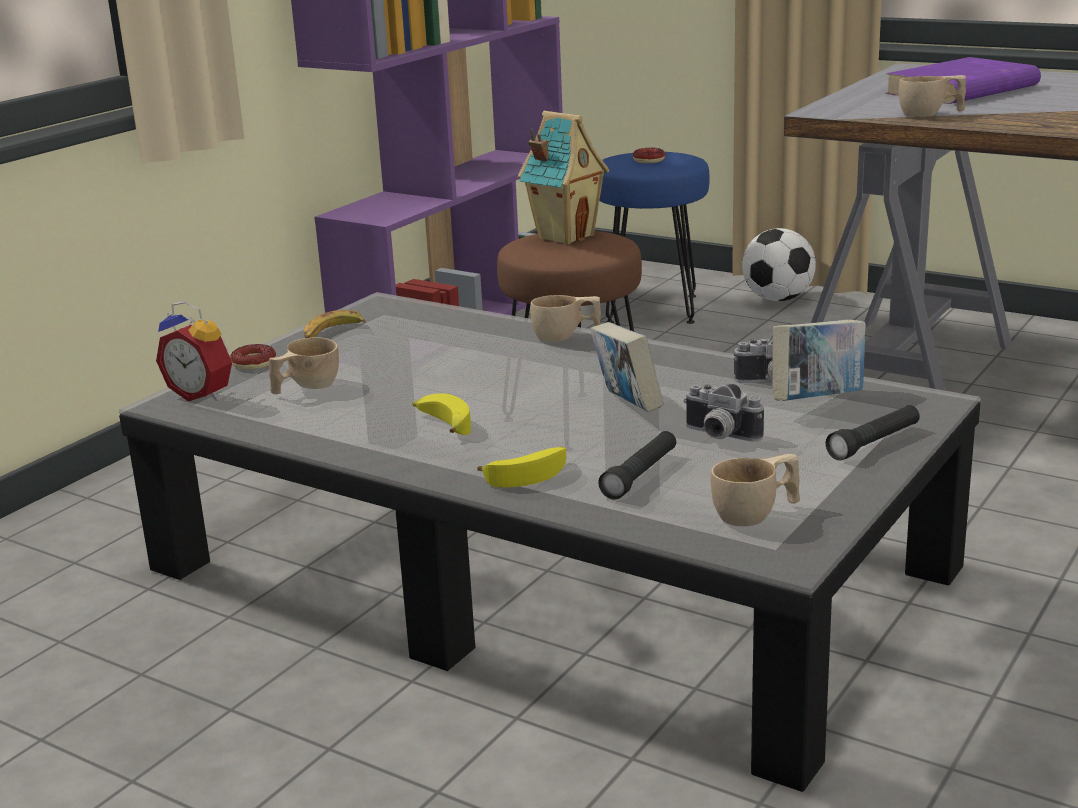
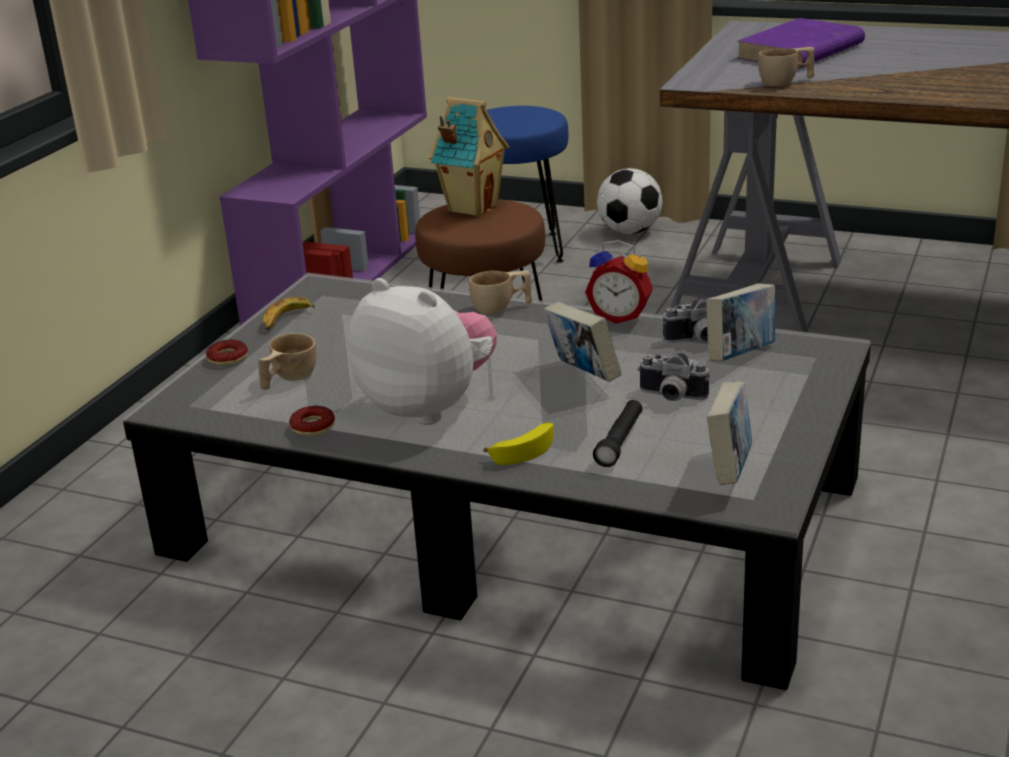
camera: 10 degrees left, 5 degrees up
alarm clock [156,301,232,402] -> alarm clock moved to [585,240,653,324]
banana [413,393,471,435] -> plush toy [348,278,497,425]
donut [633,148,665,163] -> donut moved to [289,406,335,436]
beige cup [711,454,800,526] -> book [707,381,752,485]
black flashlight [826,405,920,461] -> none

